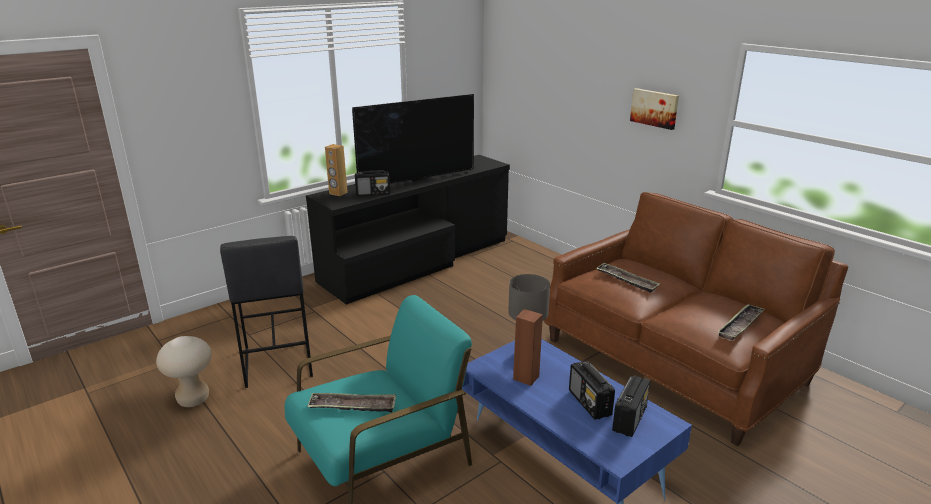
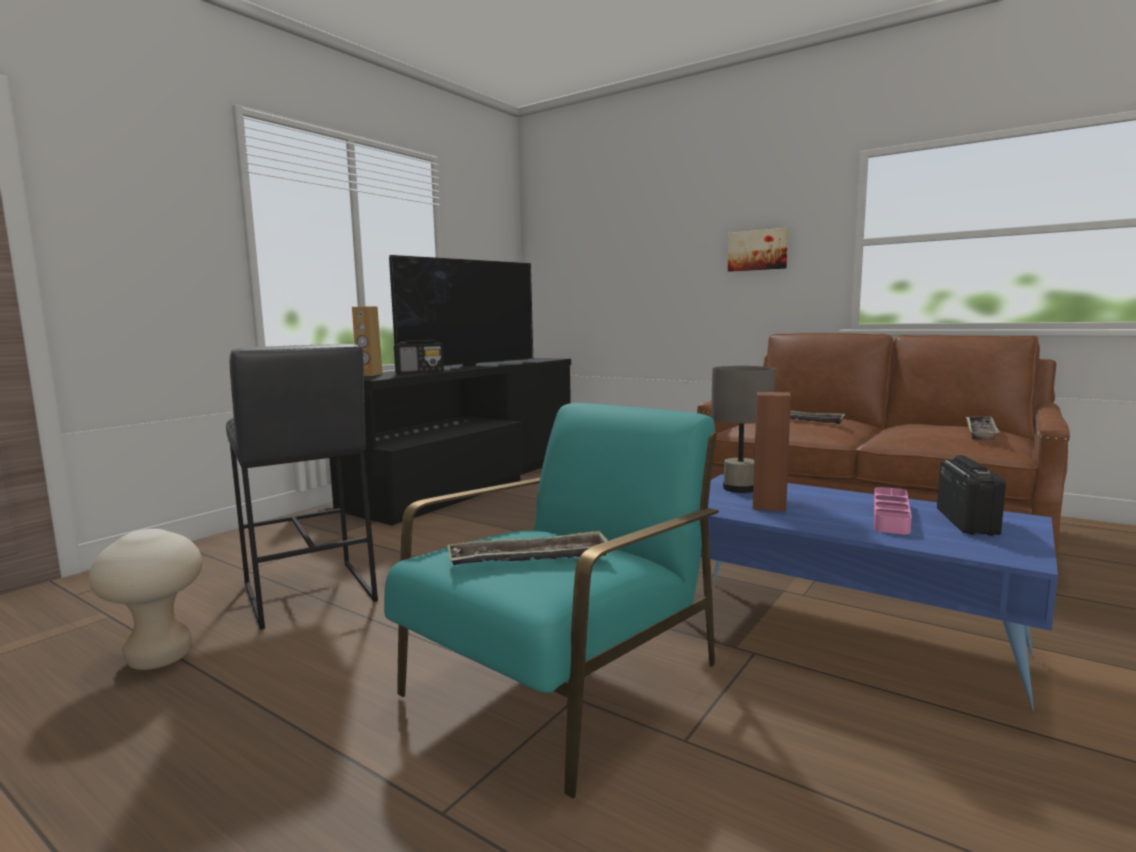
camera: 15 degrees left, 15 degrees down
radio [569,361,615,420] -> pink tray [874,487,912,534]

